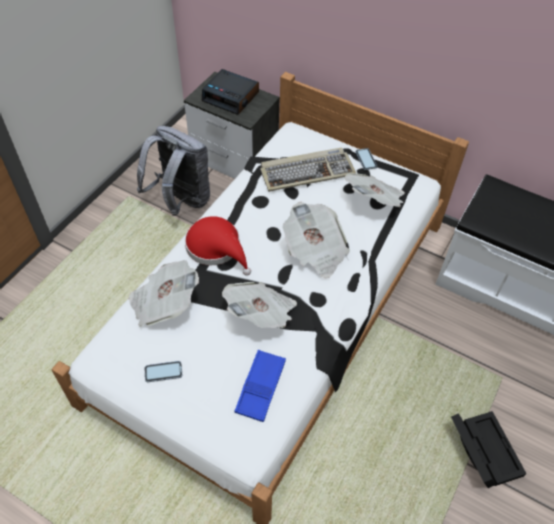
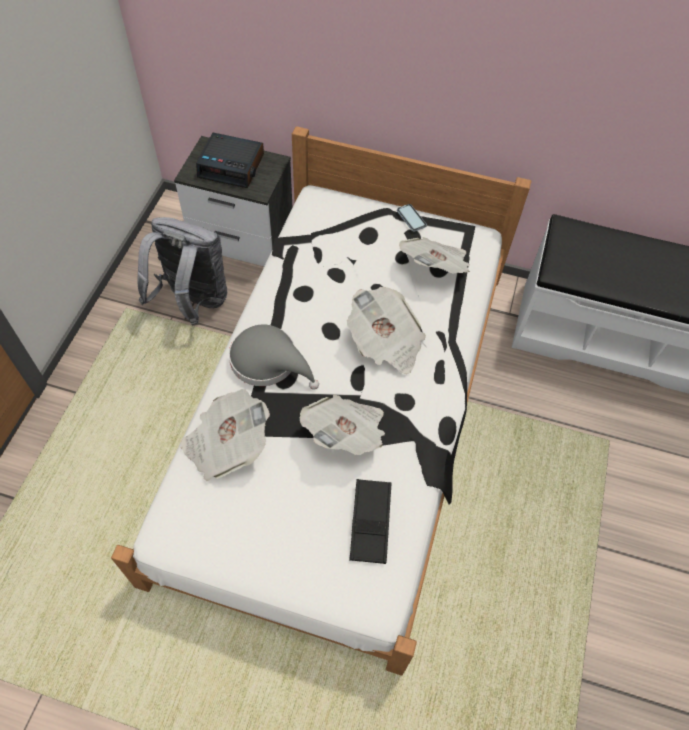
camera: 15 degrees left, 5 degrees up
phone [145,361,182,382] -> none
red hat [185,216,251,276] -> grey hat [229,325,319,390]
blue tray [234,350,286,422] -> black tray [349,479,392,564]
keyboard [260,147,356,192] -> none
black storage box [451,411,527,488] -> none

